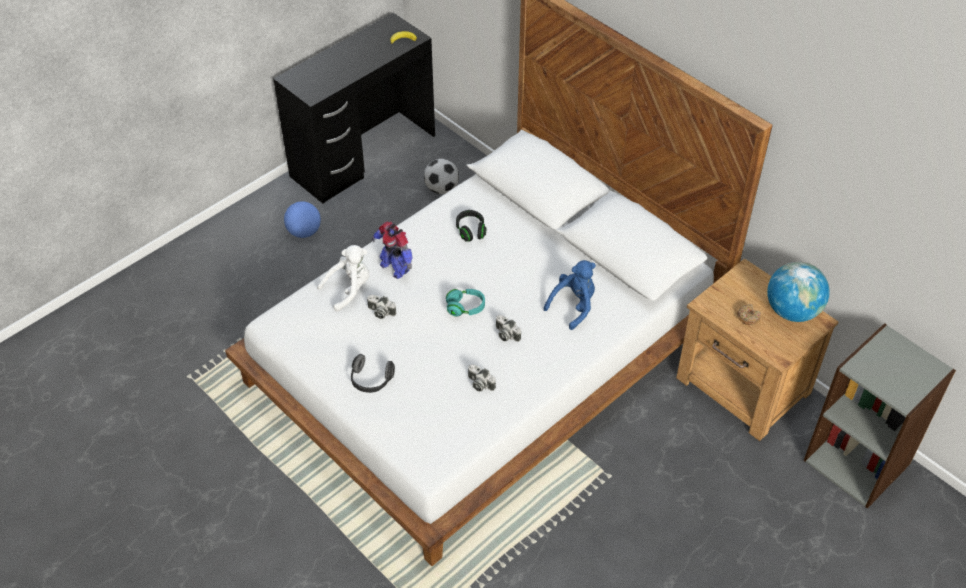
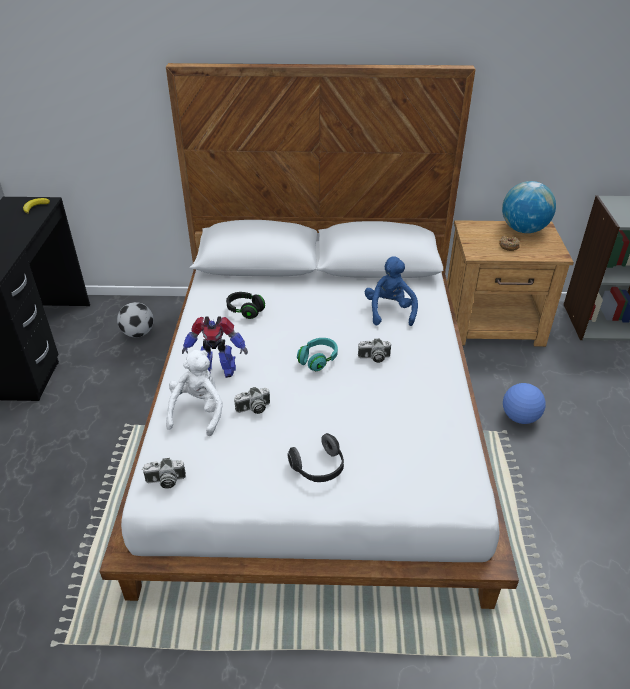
camera: 45 degrees left, 10 degrees down
football [284,201,321,238] -> football moved to [503,383,546,424]
camera [468,364,496,391] -> camera moved to [142,458,186,489]

